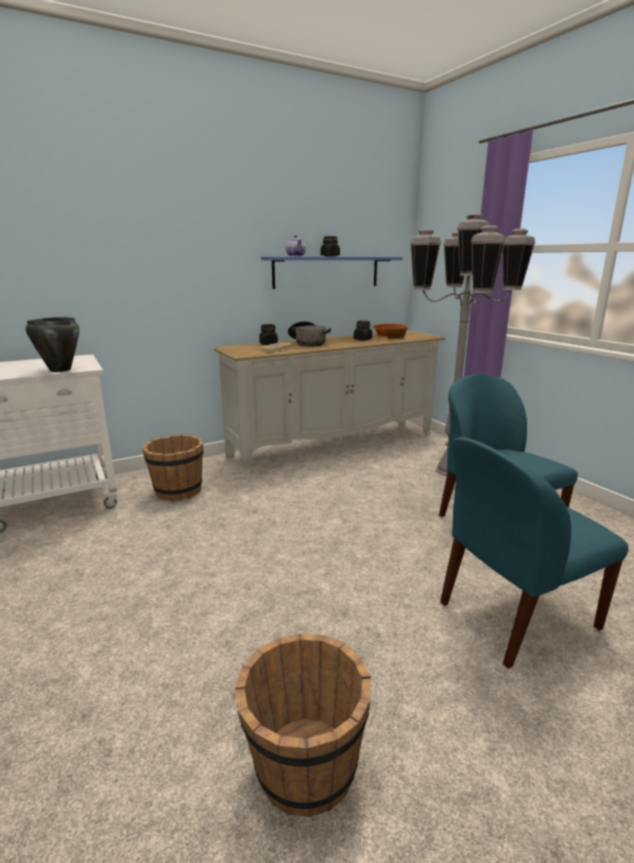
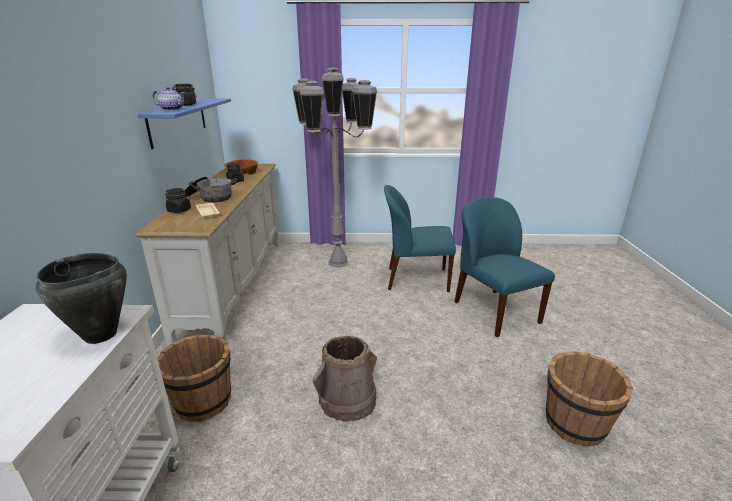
camera: 60 degrees left, 5 degrees up
blue chair [440,437,628,669] -> blue chair turned 150 degrees clockwise [454,197,555,337]
none -> brown bucket [313,336,377,421]

